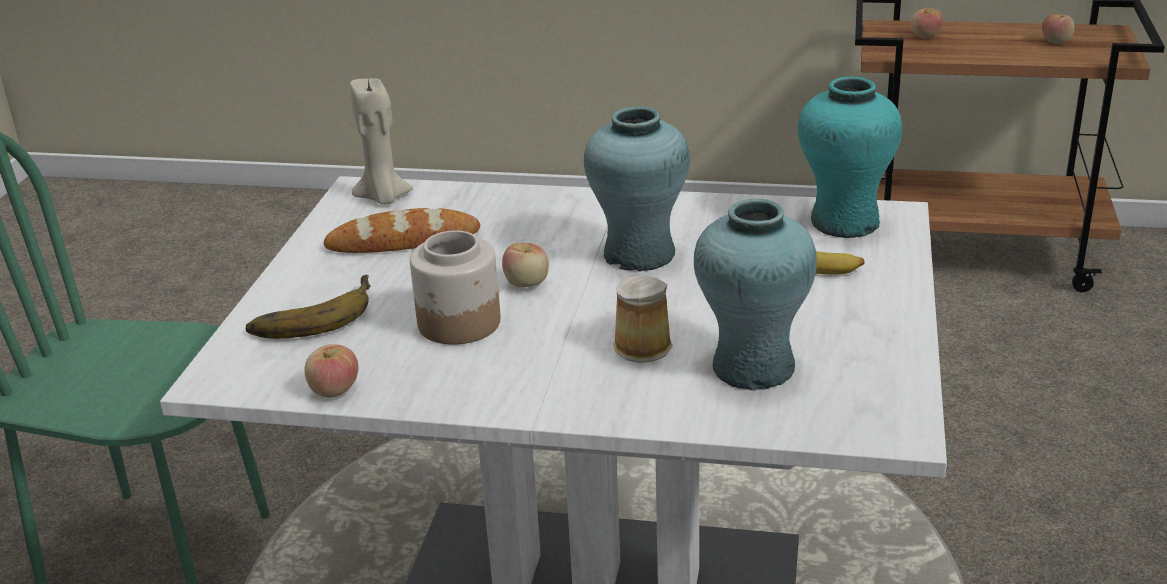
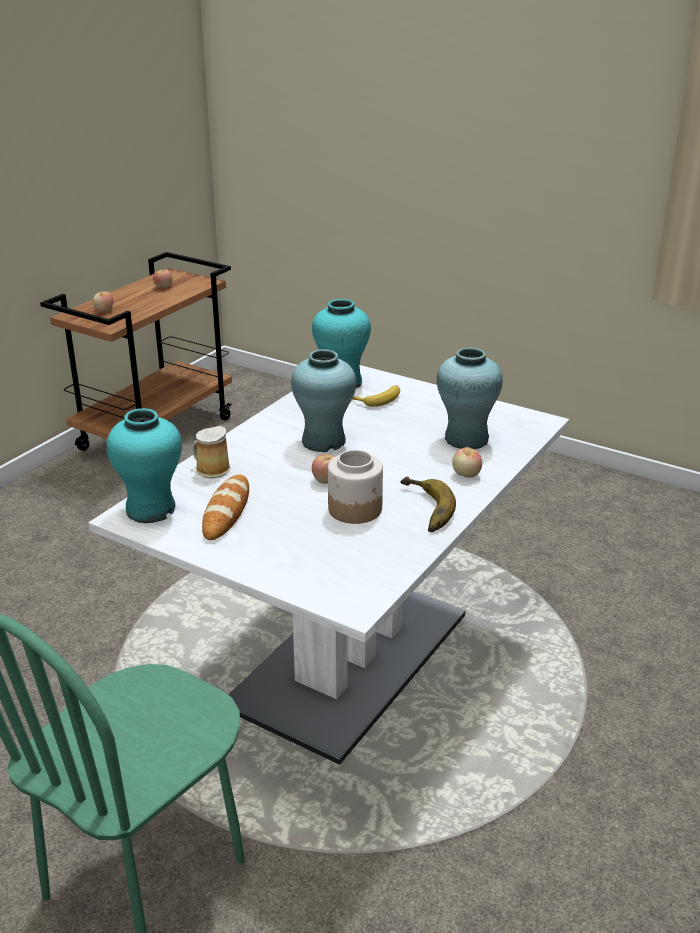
camera: 70 degrees left, 0 degrees up
banana [246,275,371,339] -> banana moved to [400,476,456,532]
apple [305,344,359,398] -> apple moved to [452,447,482,477]
beige candle [350,78,413,204] -> turquoise vase [106,408,182,523]
mug [613,276,673,363] -> mug moved to [192,426,231,478]

